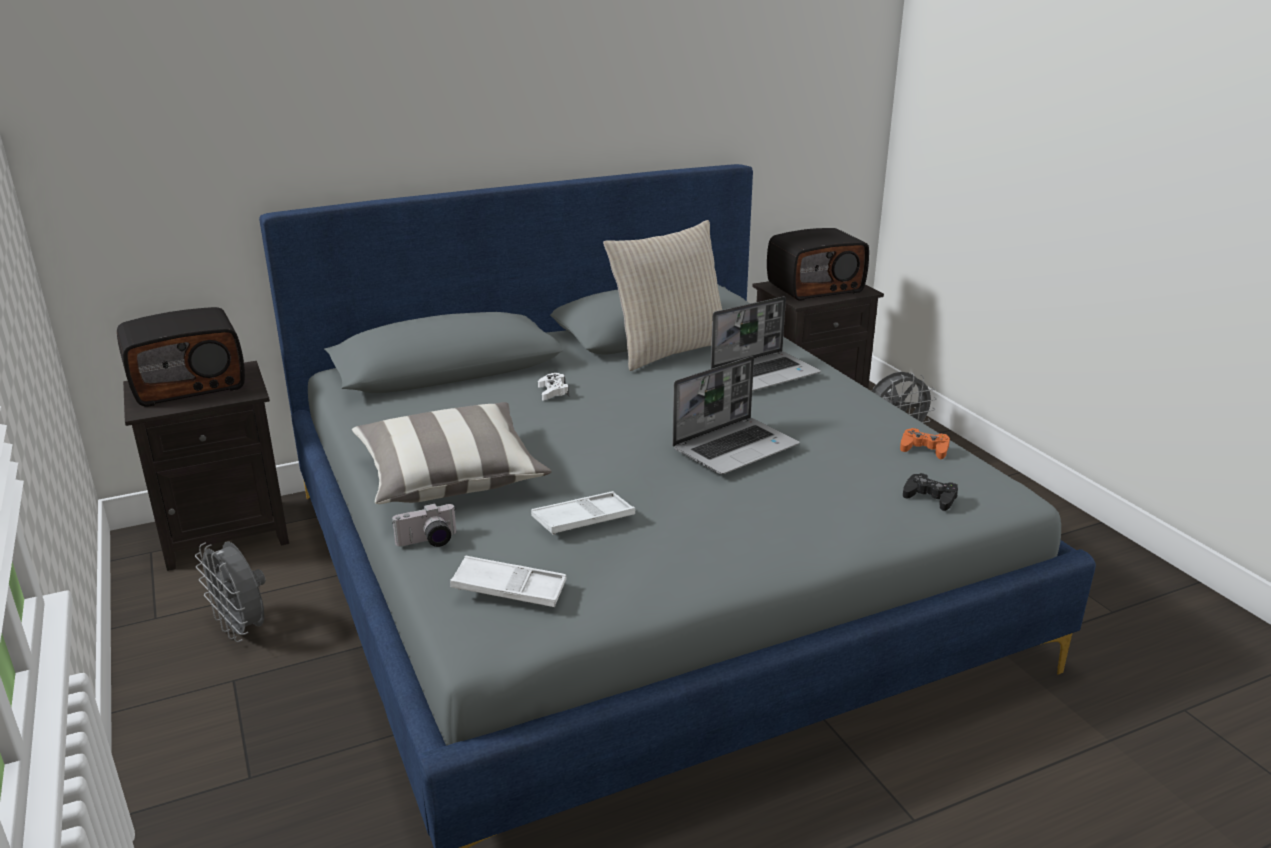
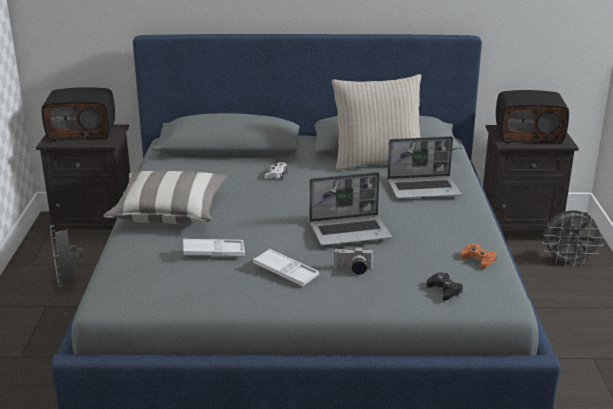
camera: 25 degrees right, 0 degrees up
camera [392,503,456,547] -> camera moved to [334,247,374,275]
white tray [450,556,566,607] -> white tray moved to [253,249,319,287]

